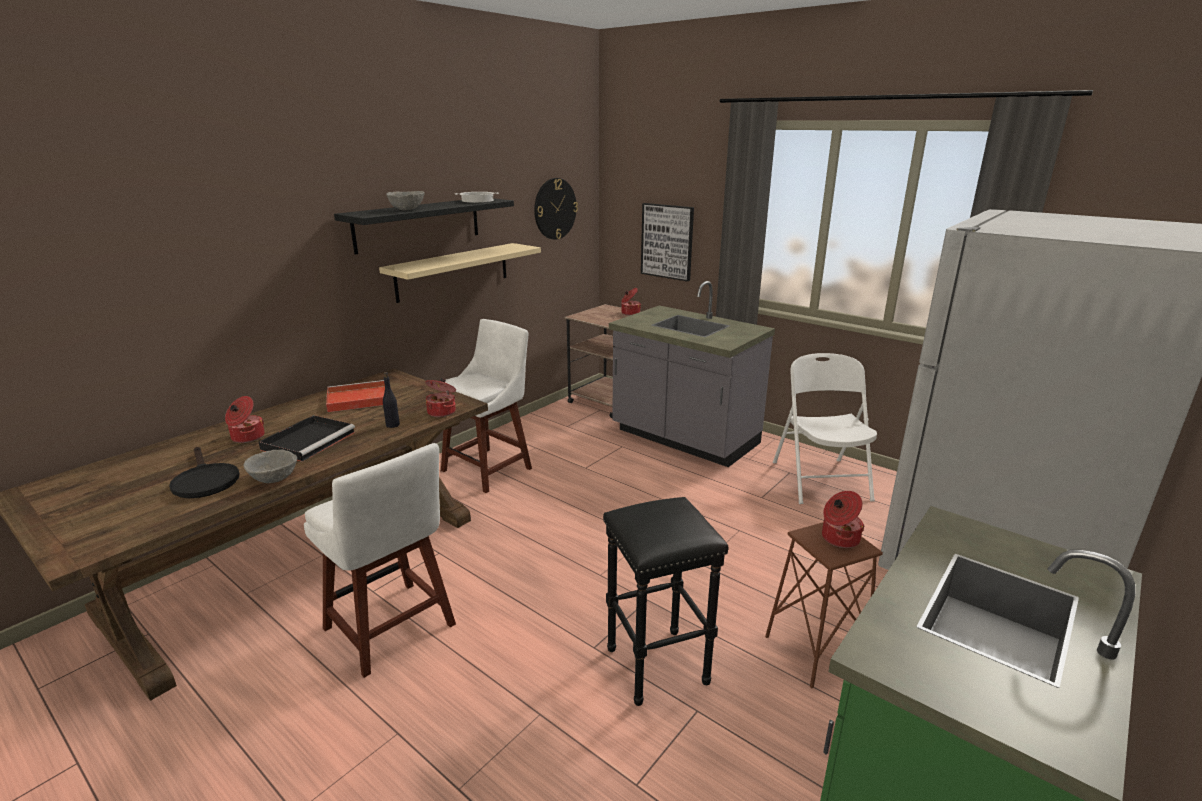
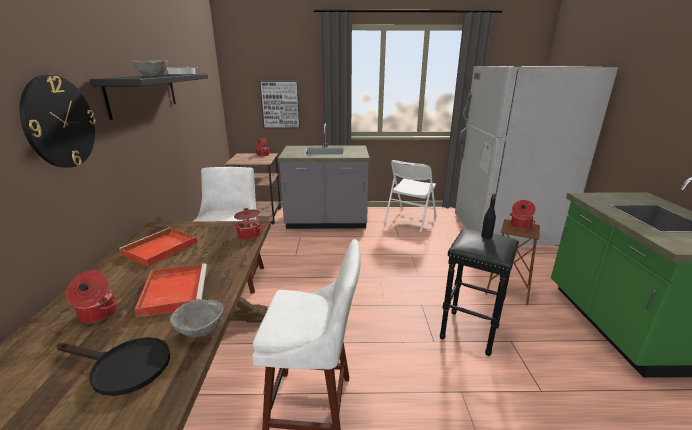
camera: 40 degrees left, 0 degrees up
black tray [259,415,355,462] -> red tray [135,264,207,318]
beige shelf [379,243,541,303] -> none
black bottle [383,372,400,428] -> black bottle moved to [481,193,496,239]
wall clock [534,178,578,240] -> wall clock moved to [19,75,96,168]
white chair [773,353,877,504] -> white chair turned 105 degrees counterclockwise [384,160,437,233]

